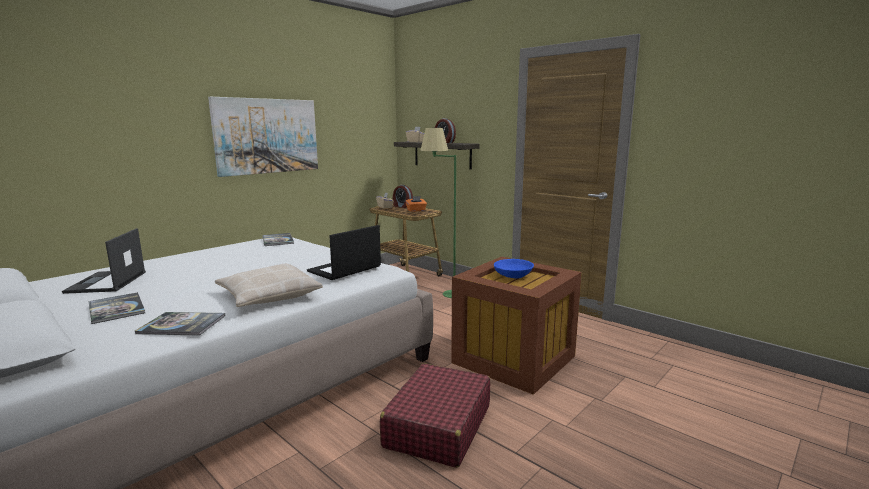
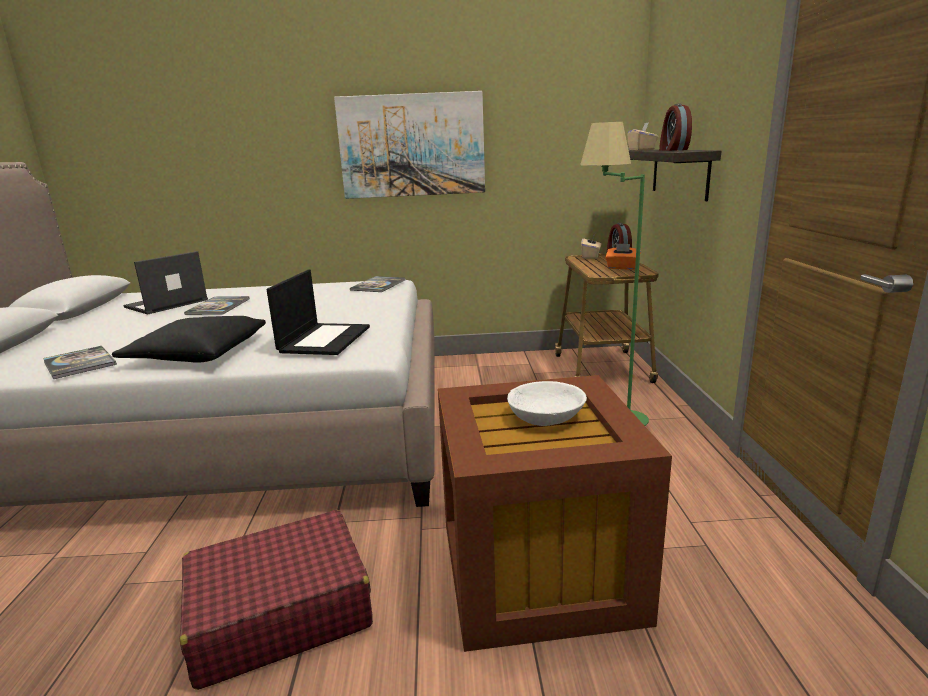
camera: 45 degrees right, 5 degrees up
book [89,292,145,324] -> book moved to [184,296,250,315]
beige pillow [215,264,323,307] -> black pillow [112,316,266,363]
laptop [307,225,381,280] -> laptop turned 105 degrees clockwise [266,270,370,355]
blue bowl [494,259,534,279] -> white bowl [507,381,587,426]

